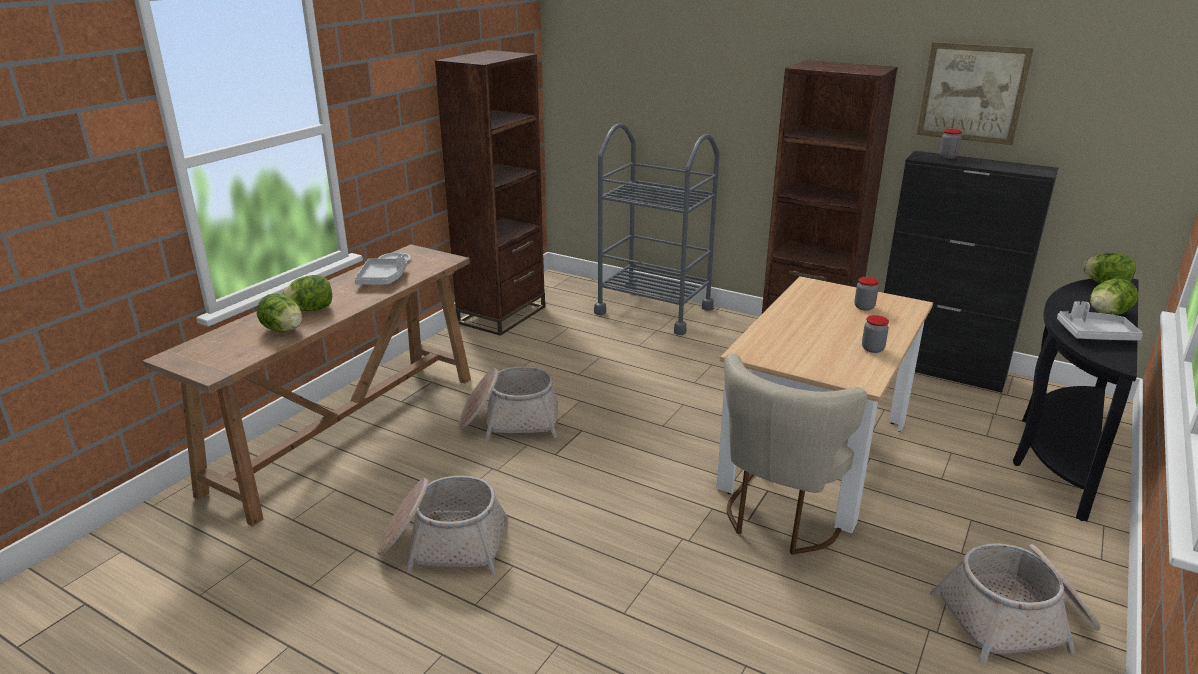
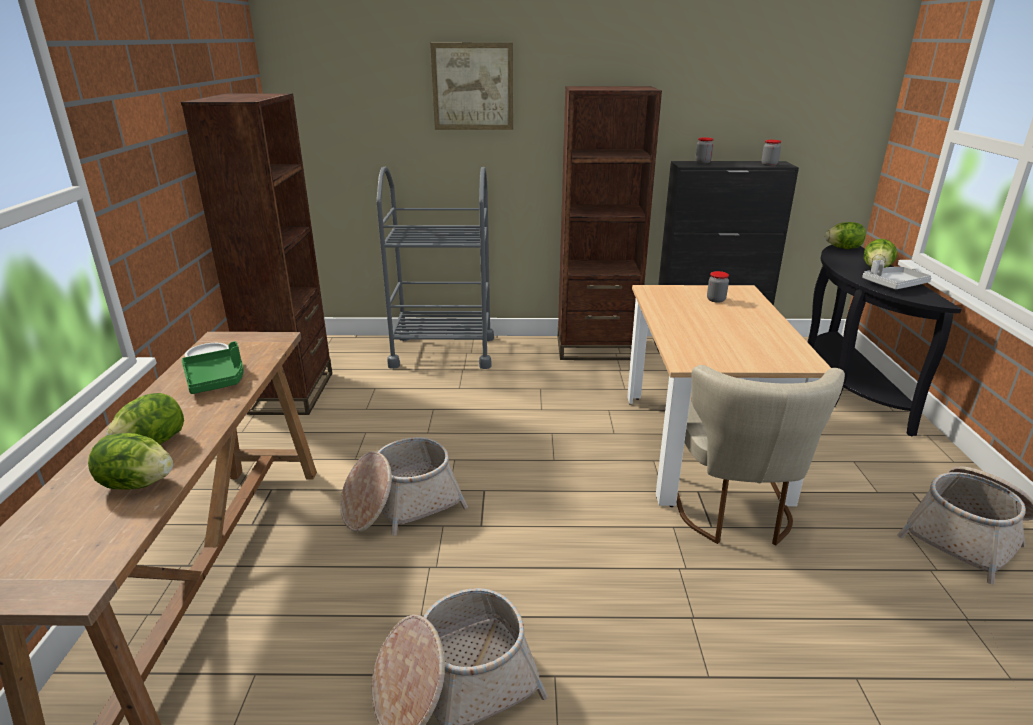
camera: 30 degrees left, 0 degrees up
grey tray [355,253,408,285] -> green tray [182,341,244,394]
jar [862,315,889,353] -> jar moved to [761,140,781,166]
picture [917,42,1034,145] -> picture moved to [430,43,513,130]

